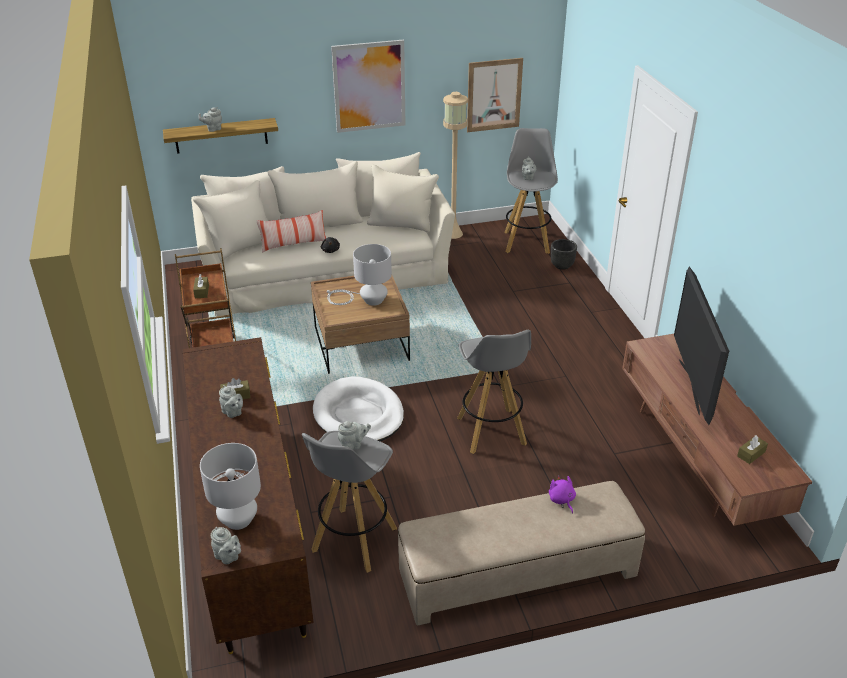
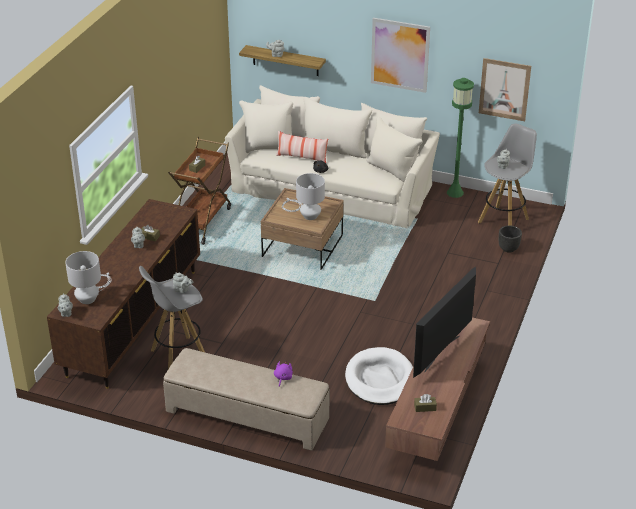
camera: 35 degrees right, 0 degrees up
white dog bed [313,376,404,441] -> white dog bed moved to [345,347,413,405]
beige floor lamp [443,92,468,239] -> green floor lamp [447,78,474,198]
grey stool [457,330,531,454] -> none

